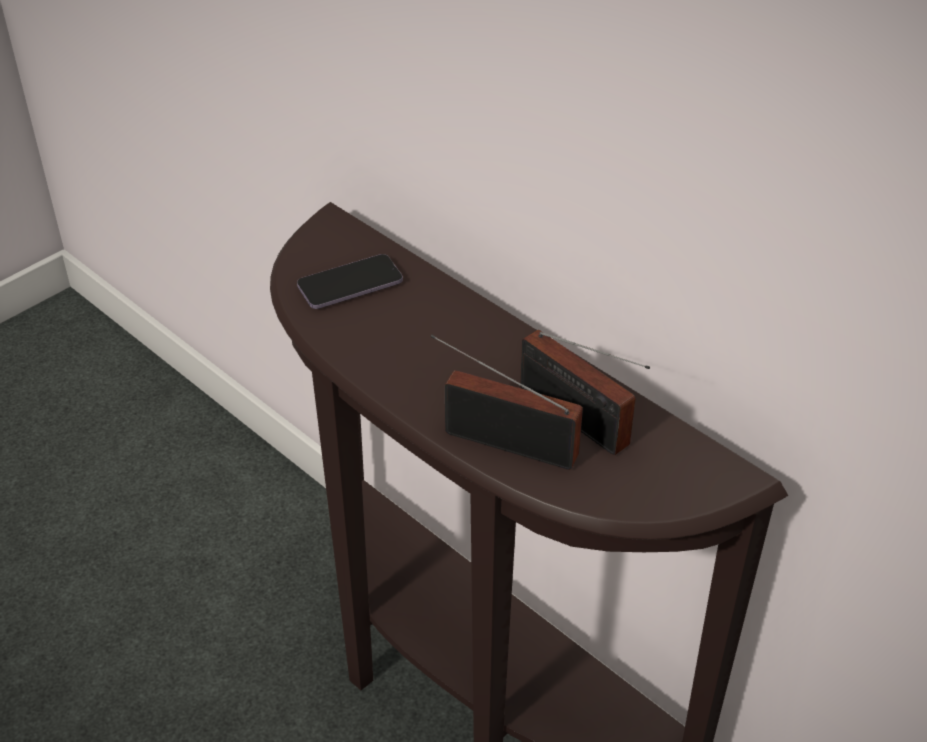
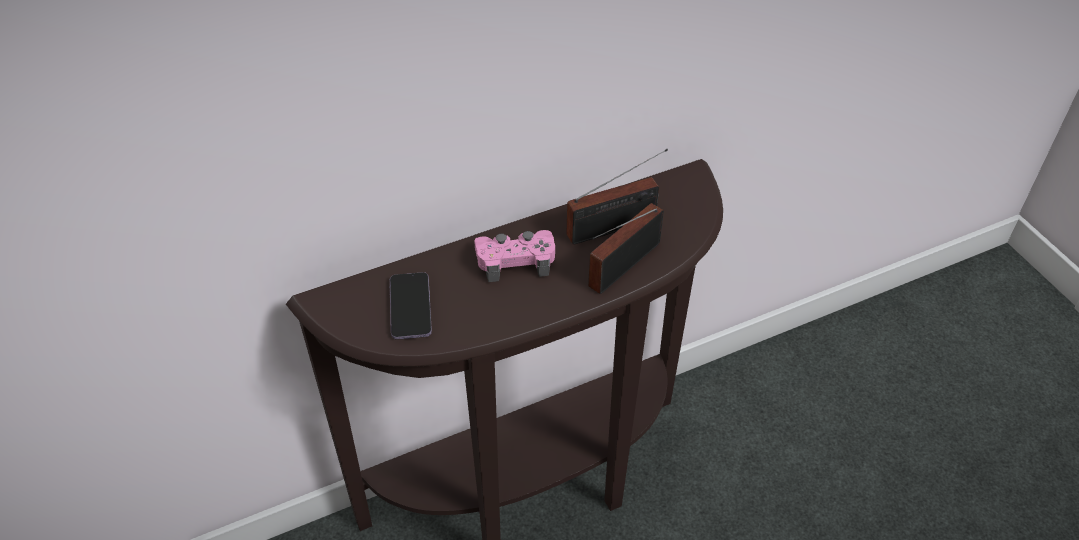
camera: 70 degrees left, 5 degrees up
none -> pink game controller [474,230,555,282]

